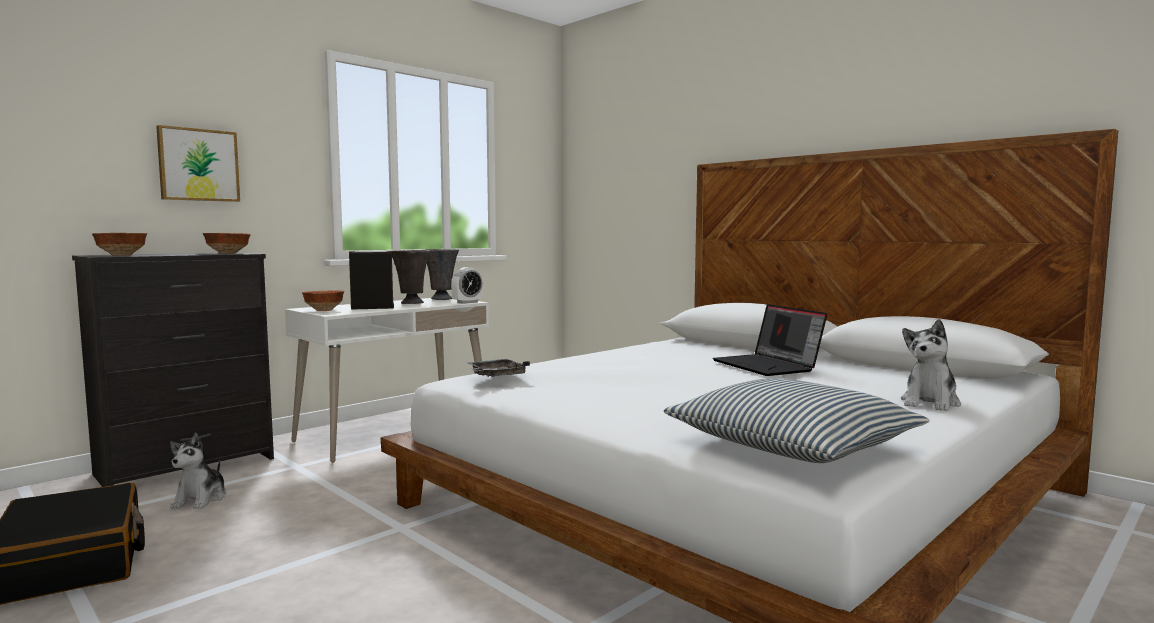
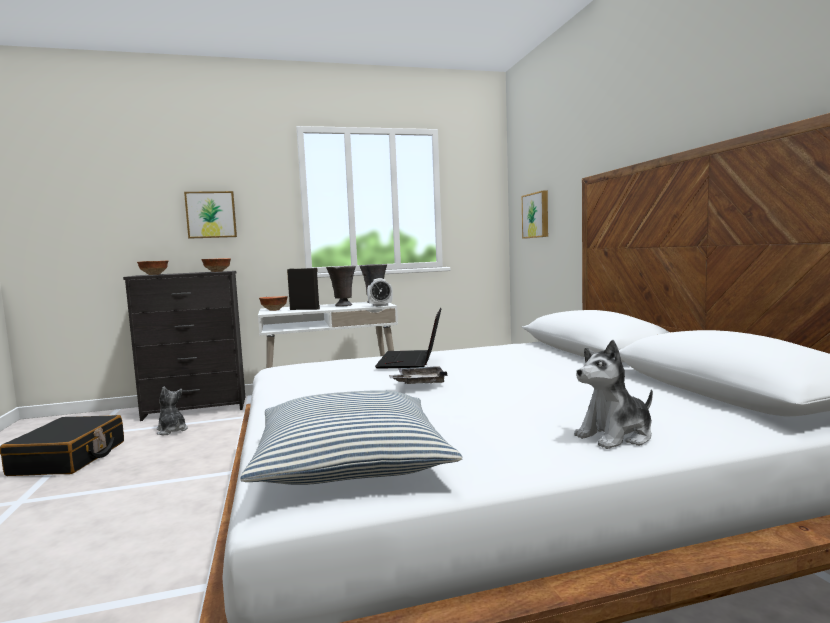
camera: 30 degrees right, 0 degrees up
plush toy [170,433,226,509] -> plush toy turned 105 degrees clockwise [156,386,188,435]
grey tray [468,359,530,377] -> grey tray moved to [389,366,447,384]
laptop [713,304,827,376] -> laptop moved to [375,308,442,369]
none -> picture [522,191,548,239]

